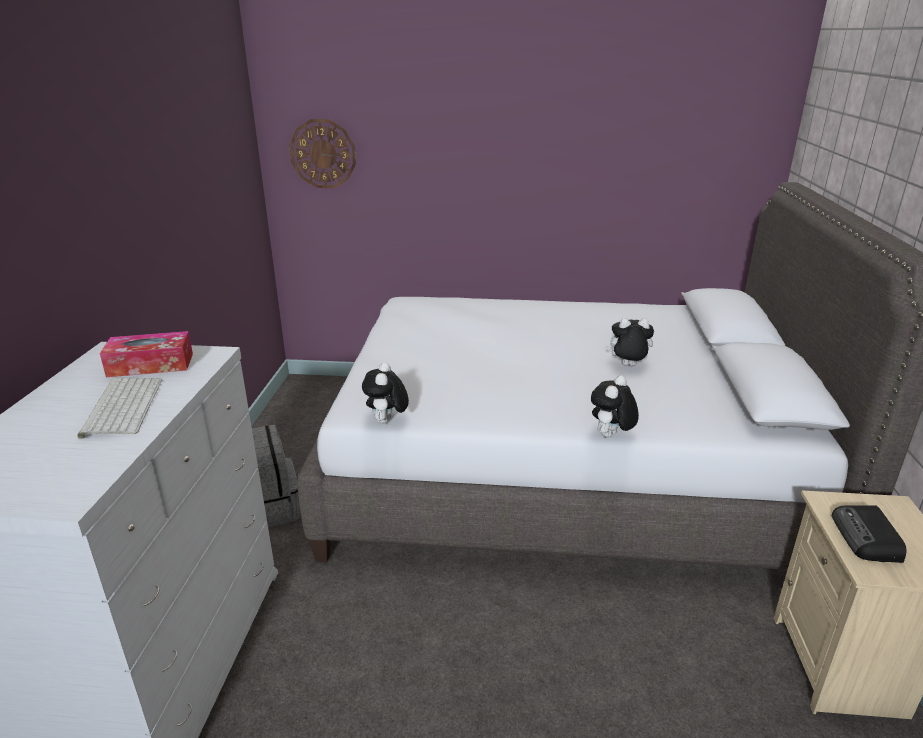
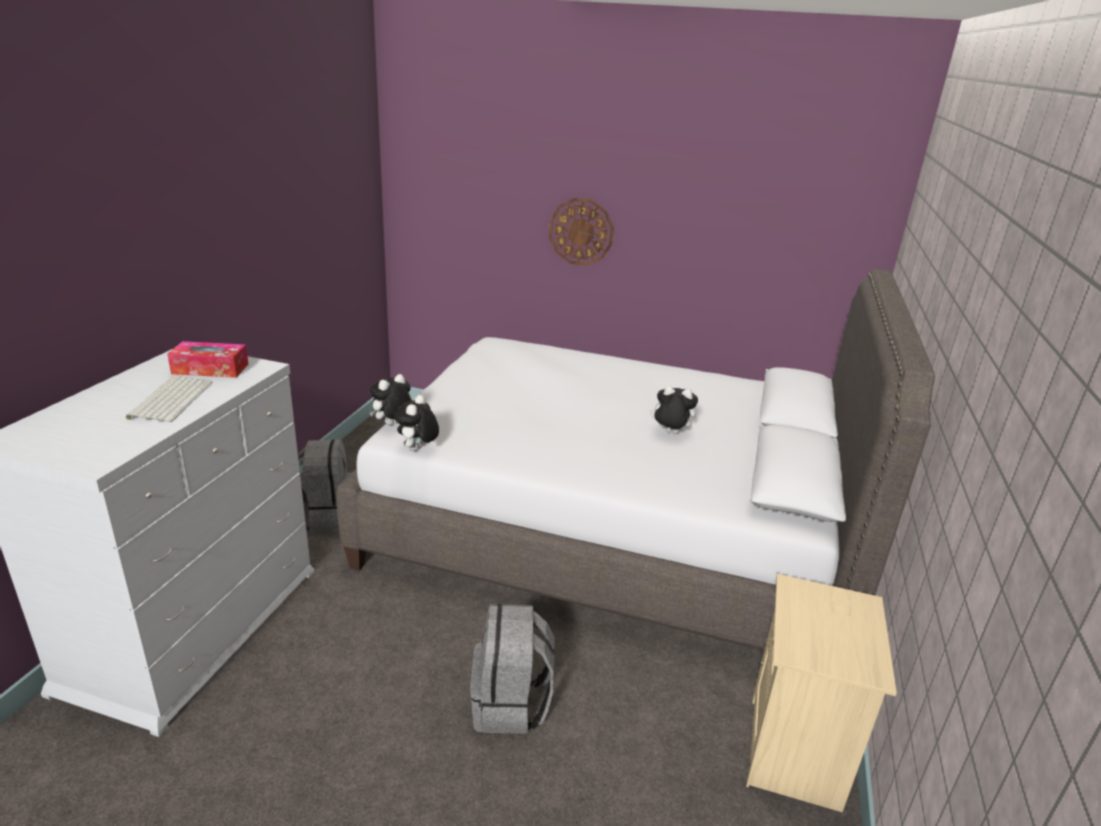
camera: 10 degrees right, 0 degrees up
wall clock [289,119,356,188] -> wall clock moved to [549,198,614,266]
plush toy [591,375,639,438] -> plush toy moved to [369,374,412,425]
radio [832,505,906,563] -> none
none -> grey backpack [470,604,555,734]

